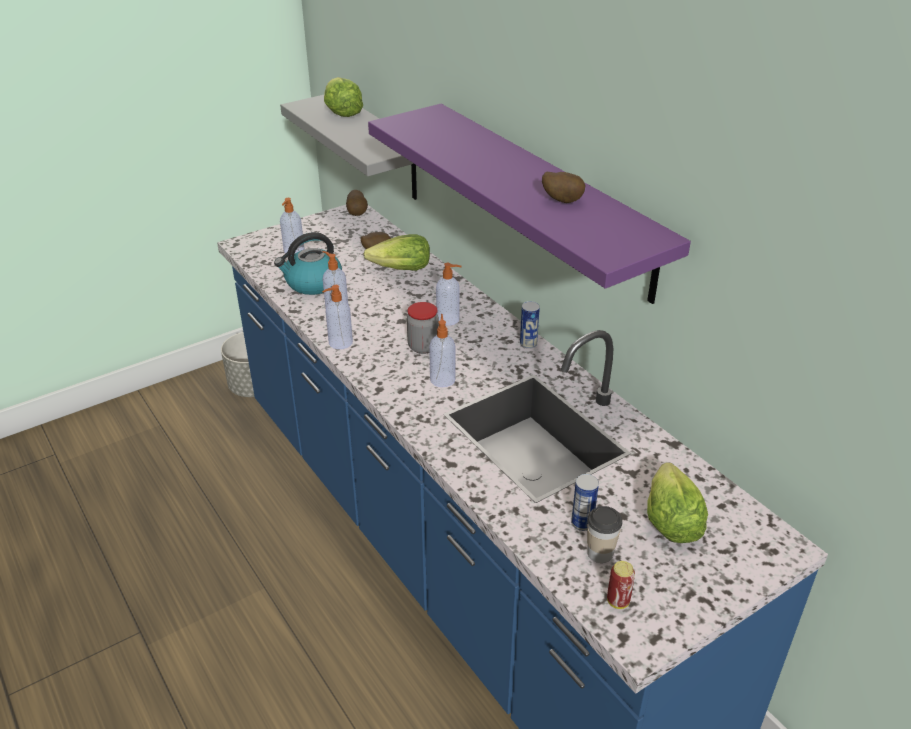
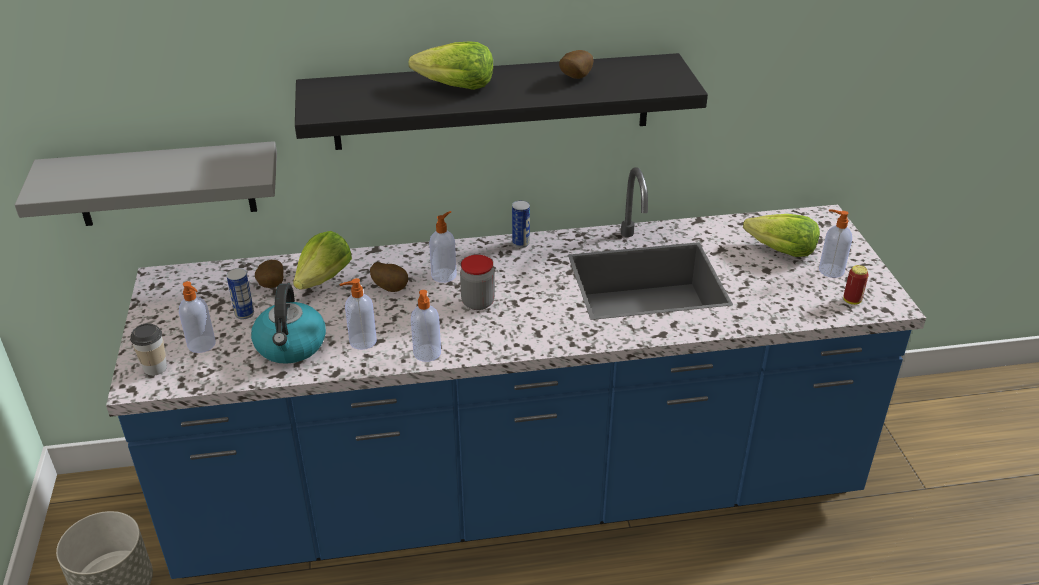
camera: 65 degrees left, 0 degrees up
lettuce [324,77,363,117] -> lettuce moved to [409,41,493,90]
potato [346,190,368,216] -> potato moved to [370,262,408,292]
purple shelf [368,104,691,304] -> black shelf [295,53,708,150]
soap dispenser [429,314,455,387] -> soap dispenser moved to [819,209,852,278]
can [571,474,599,531] -> can moved to [226,268,254,319]
cup [587,506,622,563] -> cup moved to [130,323,167,376]

